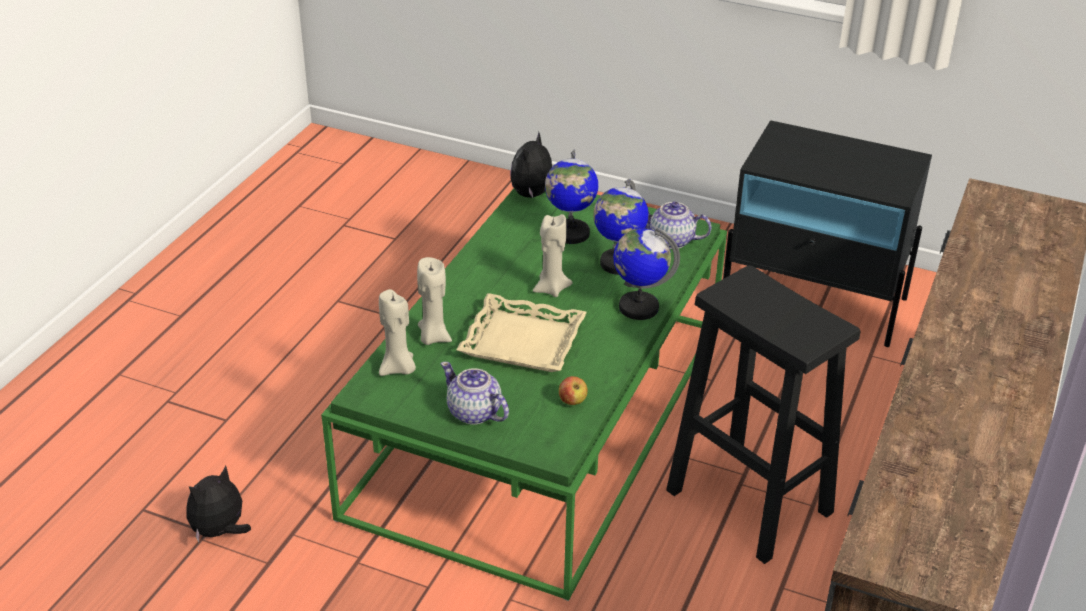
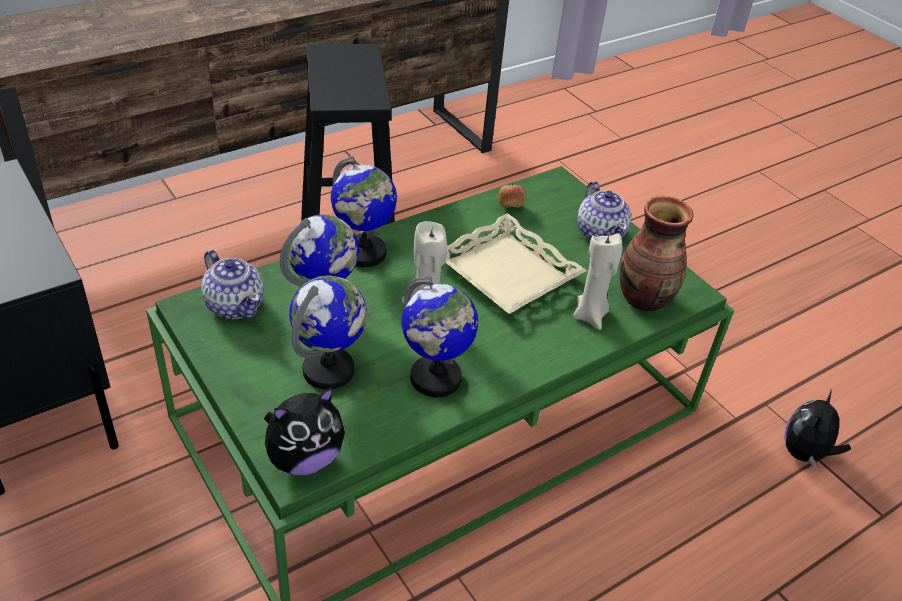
camera: 150 degrees left, 5 degrees up
plush toy [186,466,251,543] -> plush toy turned 135 degrees clockwise [784,390,851,470]
beige candle [379,289,416,376] -> vase [619,196,694,311]
none -> globe [402,276,478,397]

